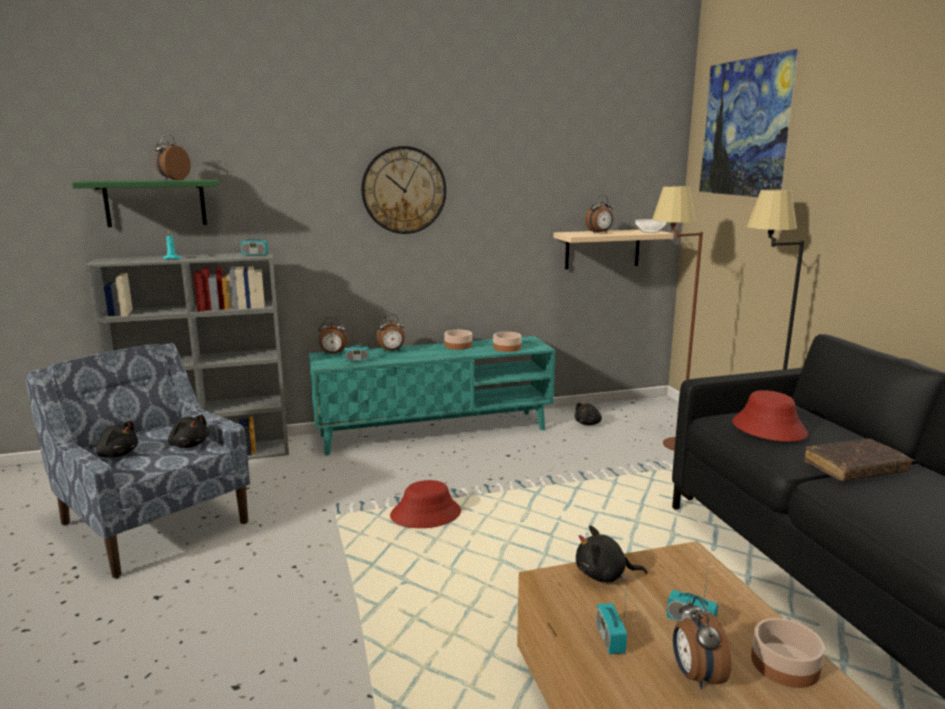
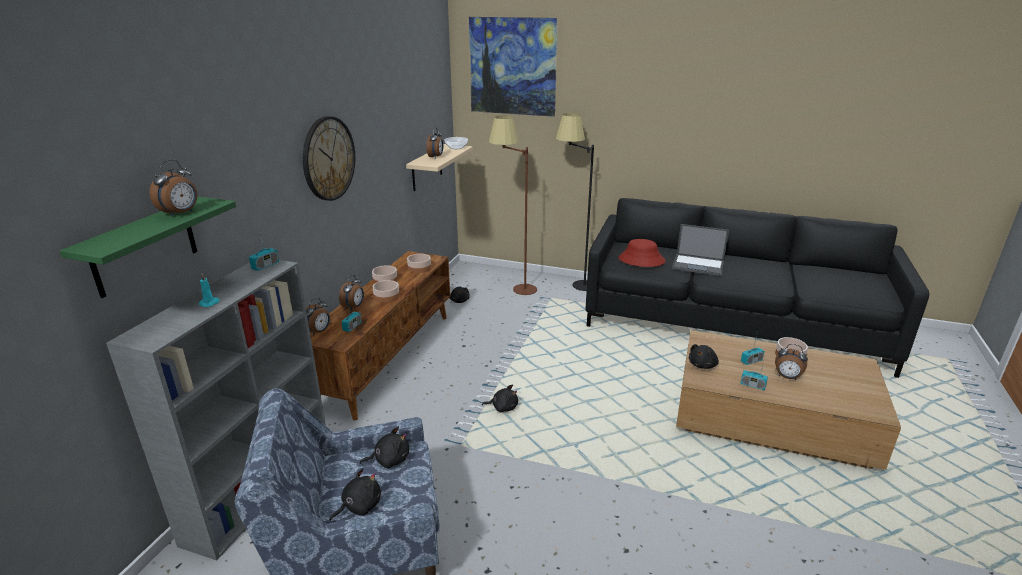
camera: 55 degrees left, 10 degrees up
alarm clock [155,134,191,180] -> alarm clock turned 120 degrees counterclockwise [149,159,197,217]
turquoise tv stand [308,336,555,456] -> brown tv stand [310,251,450,420]
red hat [390,480,461,528] -> black plush toy [482,385,518,412]
brown book [805,439,912,481] -> laptop [672,224,729,276]
none -> bowl [373,280,400,302]

